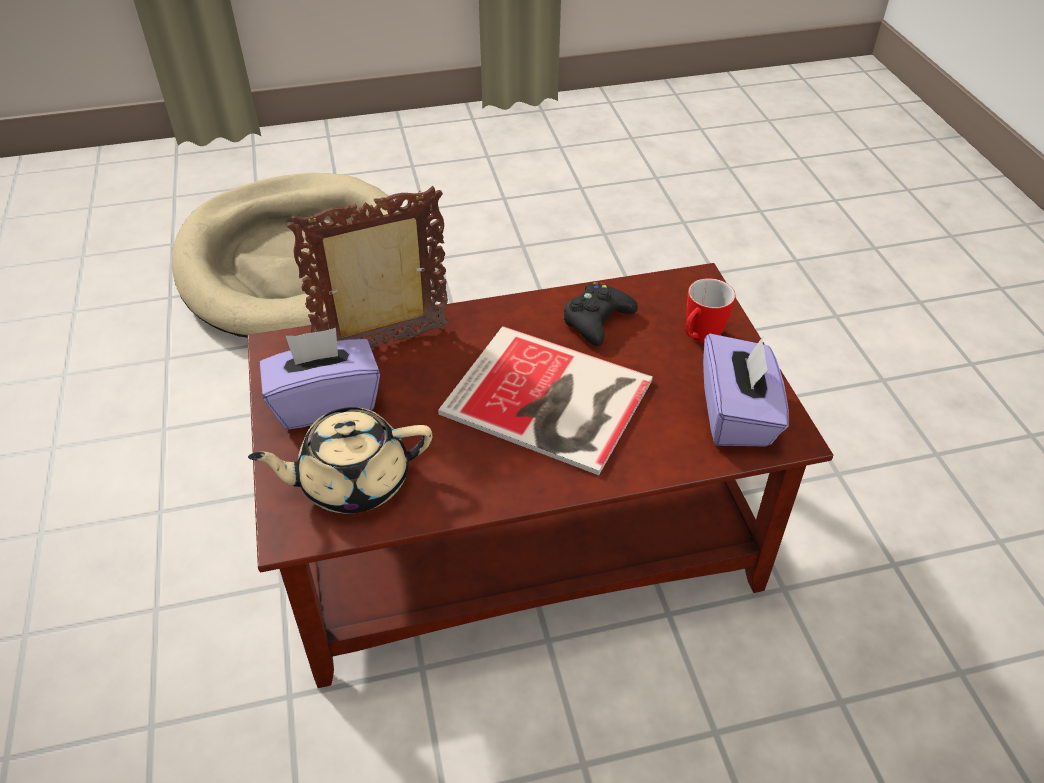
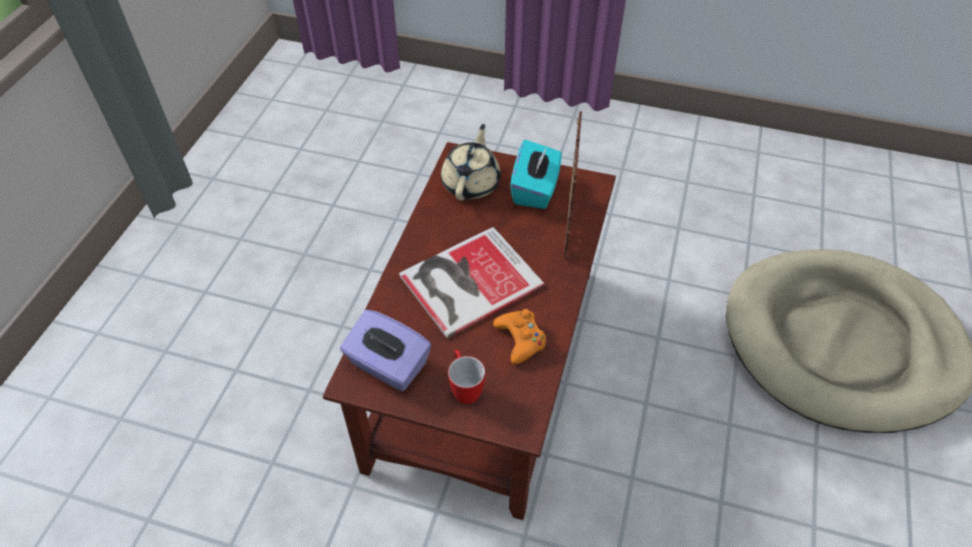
camera: 120 degrees right, 5 degrees up
purple tissue box [260,328,380,429] -> turquoise tissue box [510,140,562,209]
black game controller [563,282,638,346] -> orange game controller [493,309,547,364]

